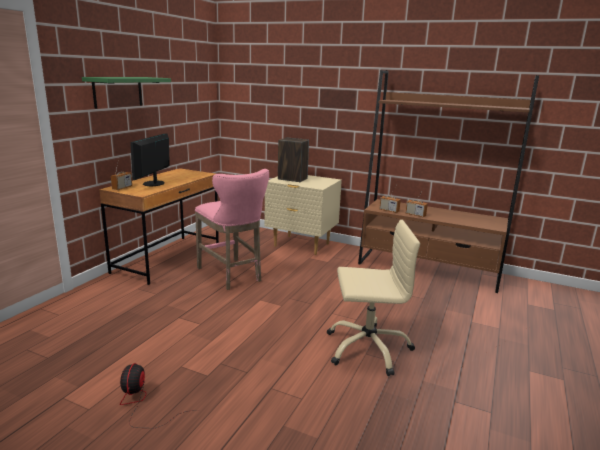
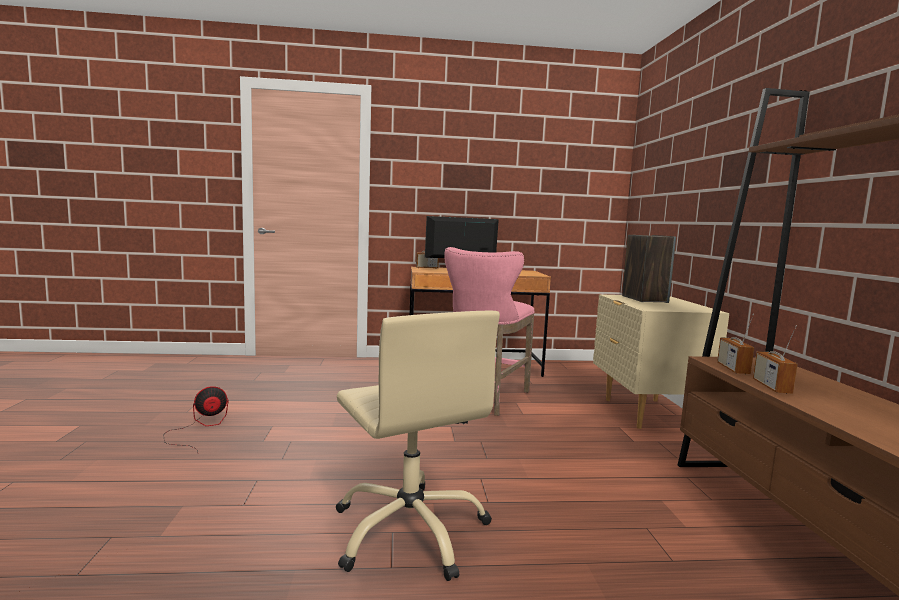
camera: 60 degrees right, 10 degrees down
green shelf [82,77,171,109] -> none

